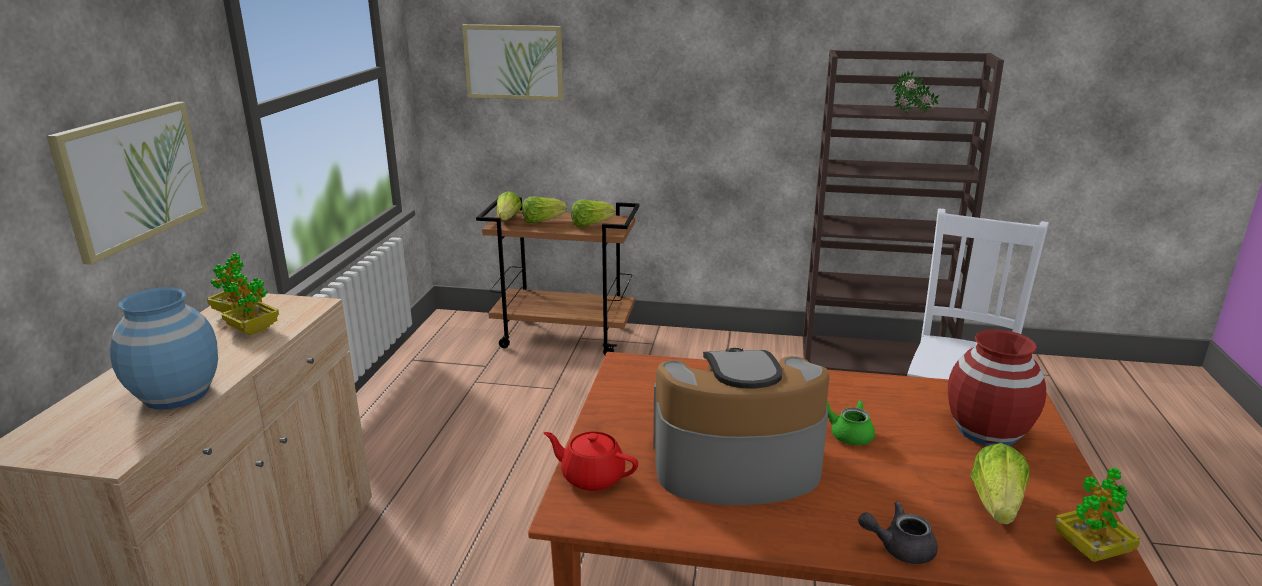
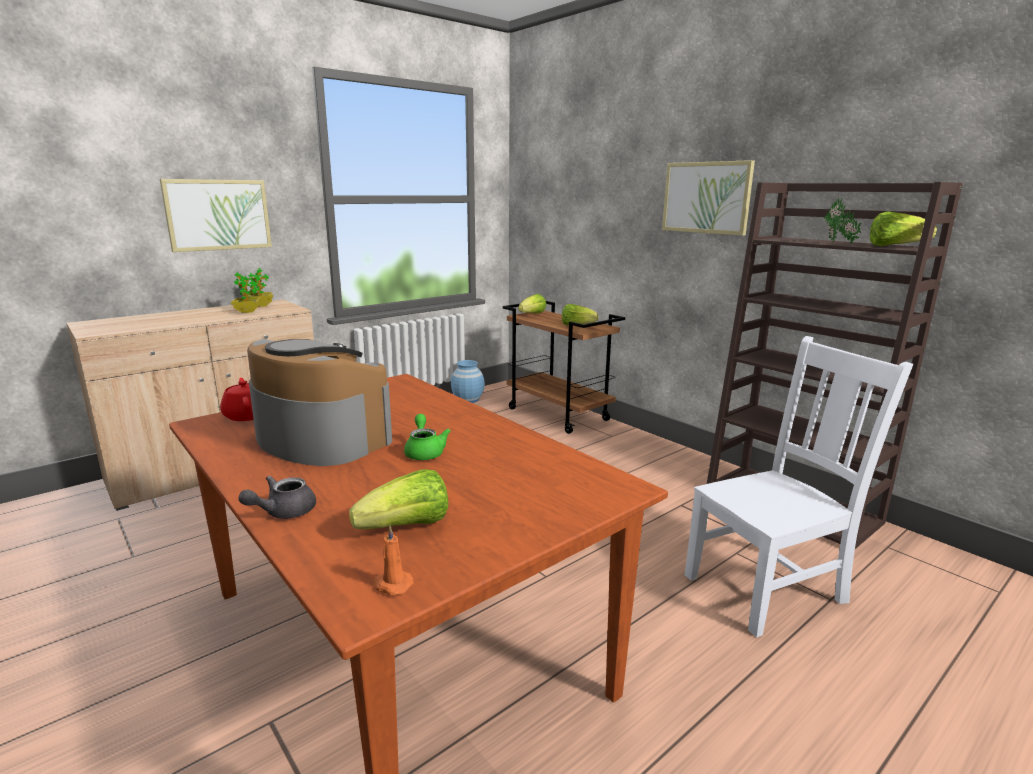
camera: 40 degrees right, 5 degrees down
blue vase [110,287,218,410] -> blue vase moved to [451,360,485,403]
picture [462,24,564,101] -> picture moved to [662,160,755,236]
lettuce [522,197,567,224] -> lettuce moved to [870,211,937,246]
grey teapot [858,502,938,564] -> grey teapot turned 90 degrees counterclockwise [239,475,316,519]
red vase [948,329,1046,446] -> none
potted plant [1055,468,1140,562] -> orange candle [373,525,414,595]

